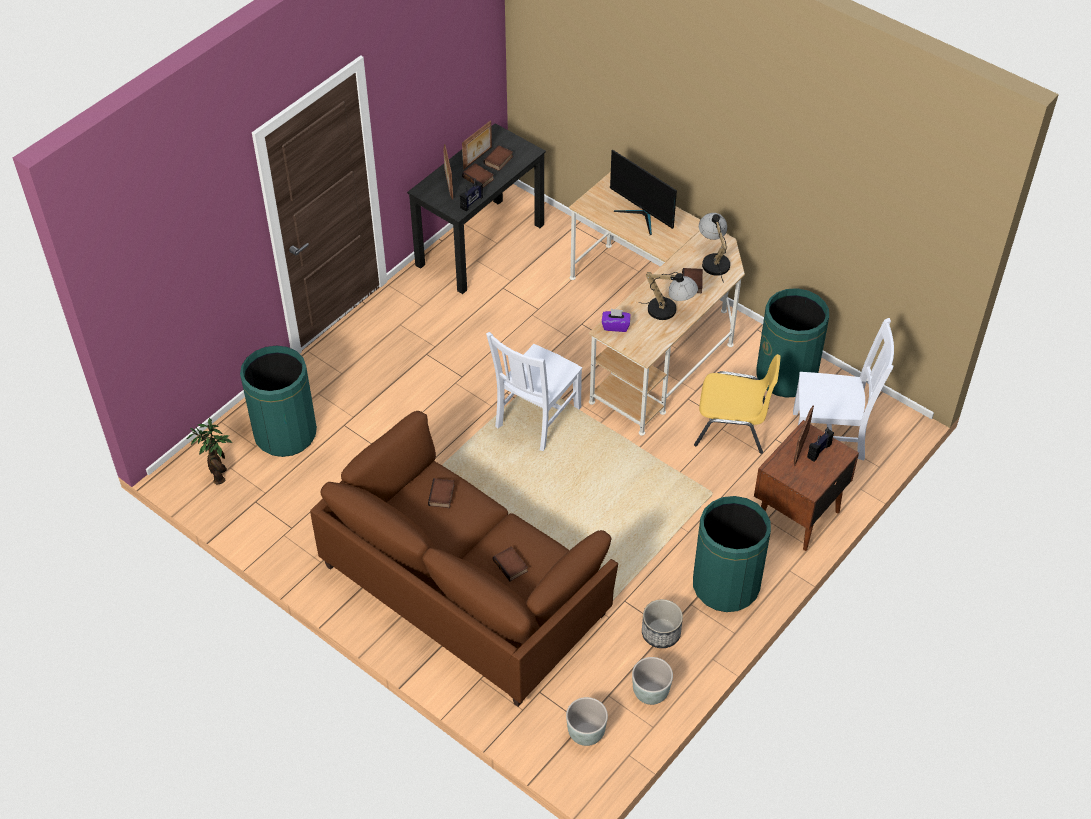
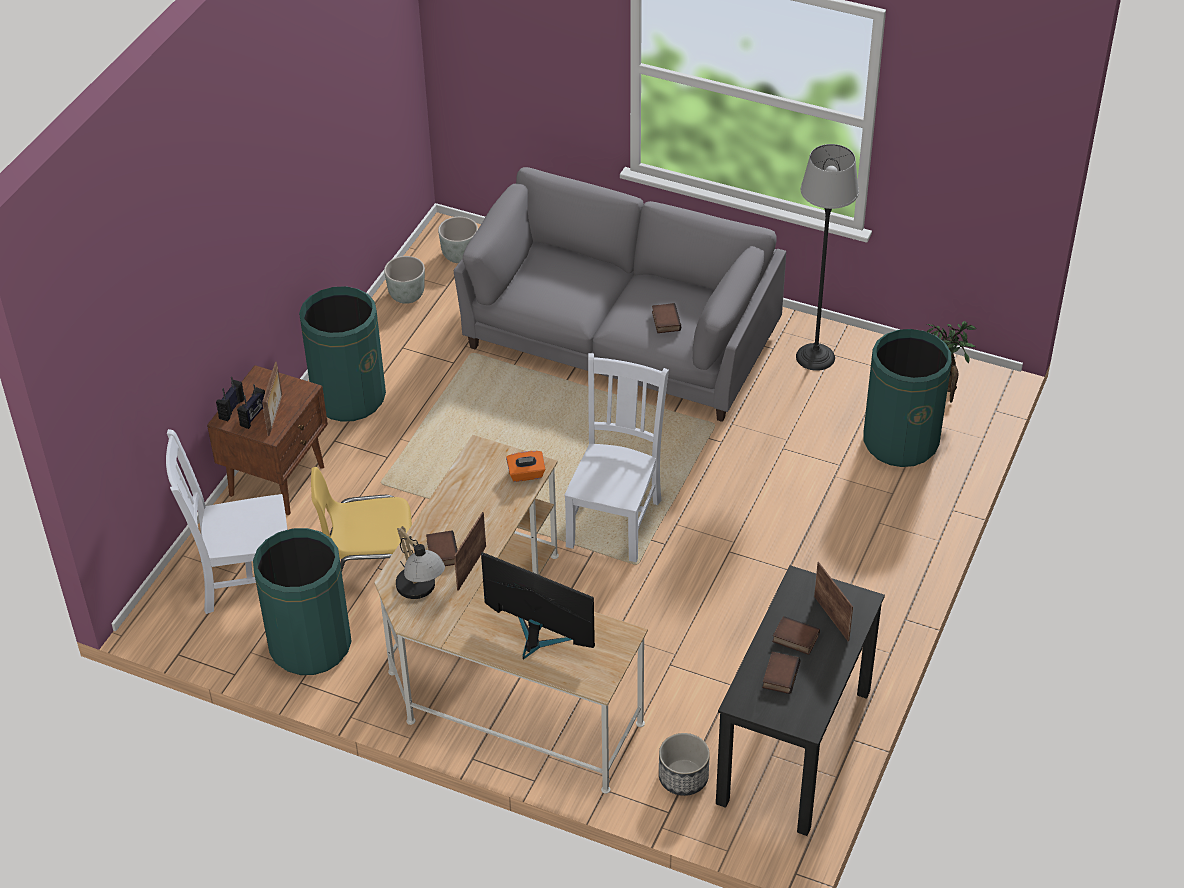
camera: 165 degrees right, 5 degrees down
brown sofa [310,411,618,707] -> grey sofa [454,167,786,422]
radio [460,179,483,211] -> radio moved to [216,377,244,421]
picture frame [462,120,492,169] -> picture frame moved to [454,512,486,591]
book [493,546,528,581] -> none
purple tissue box [602,309,631,332] -> orange tissue box [506,451,546,482]
table lamp [639,272,698,320] -> none
planter [642,599,683,648] -> planter moved to [659,733,710,796]
none -> floor lamp [796,144,859,371]

